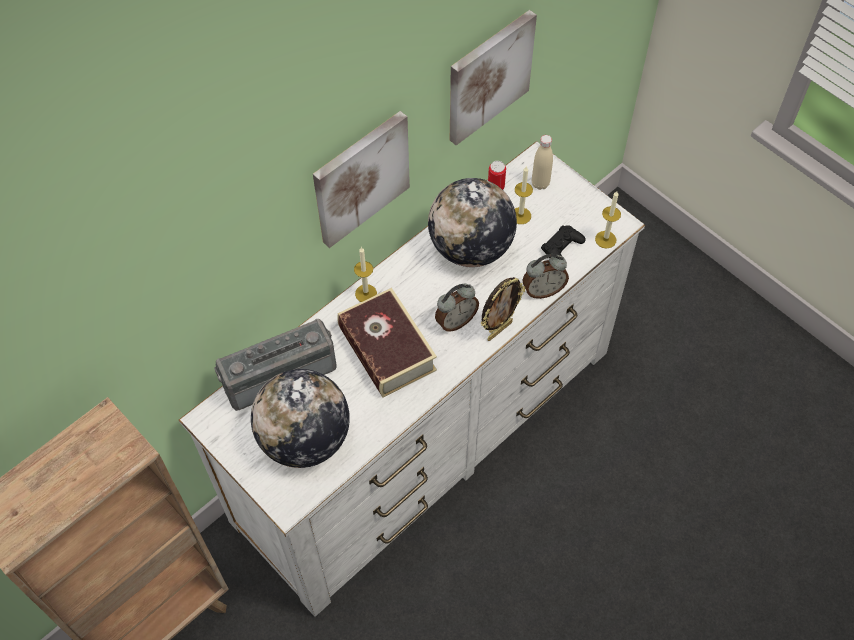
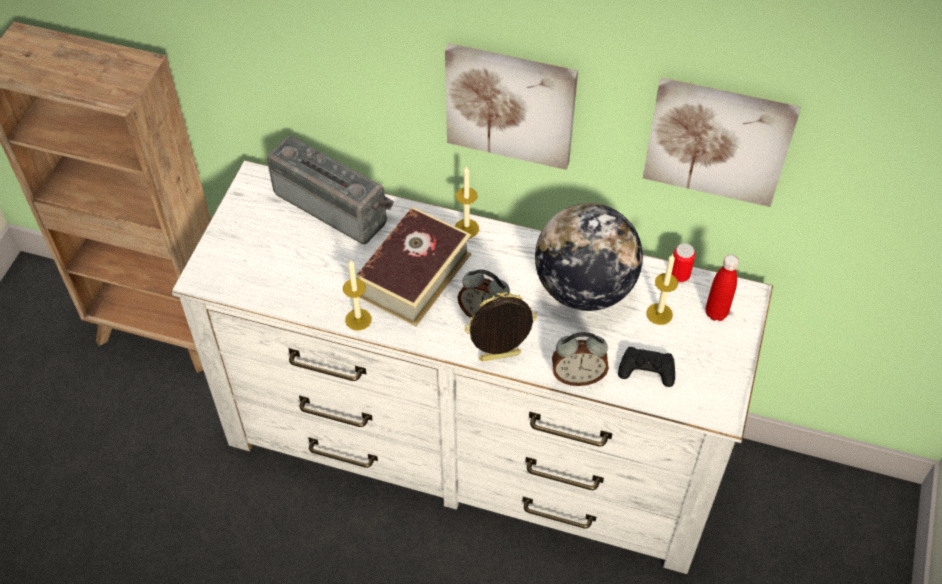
camera: 60 degrees right, 5 degrees down
globe [251,369,350,468] -> none
picture frame [481,277,525,341] -> picture frame turned 150 degrees clockwise [464,292,537,362]
alarm clock [522,254,569,299] -> alarm clock turned 45 degrees counterclockwise [552,332,609,386]
beige bottle [532,135,553,190] -> red bottle [706,255,739,321]
candle [595,191,621,248] -> candle moved to [343,260,372,331]

